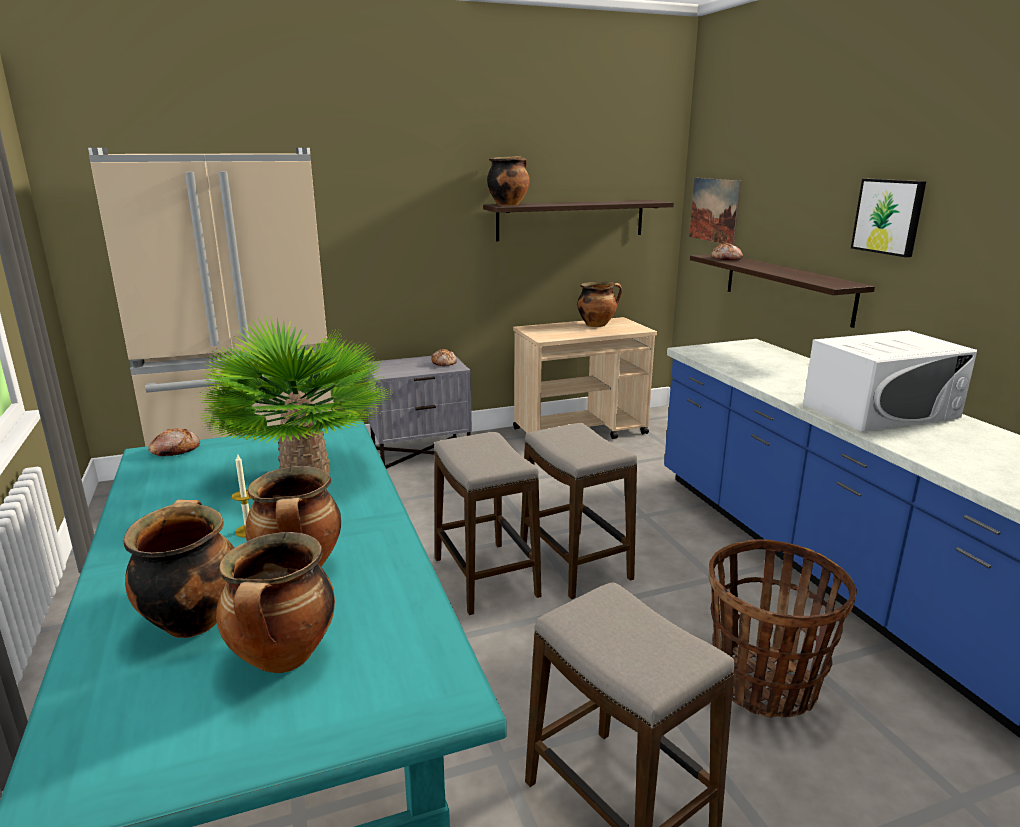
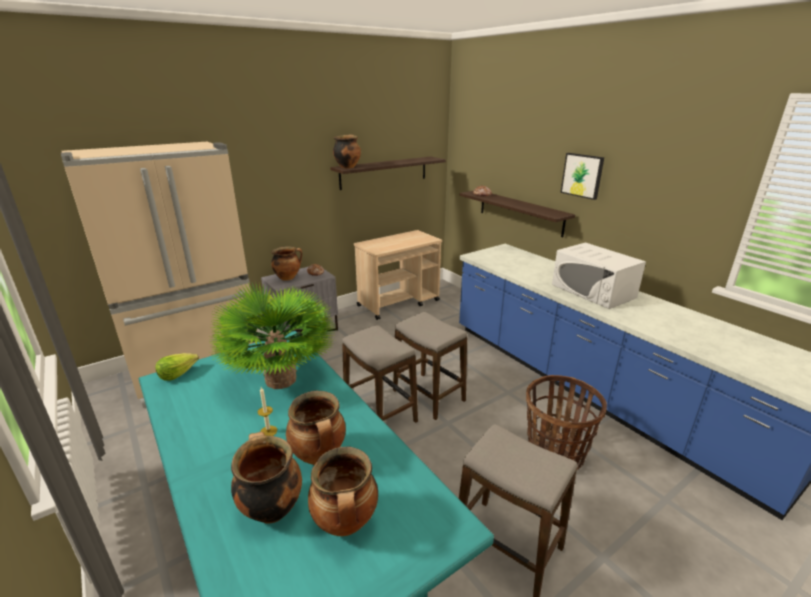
camera: 15 degrees left, 5 degrees up
bread [148,428,200,457] -> lettuce [155,353,199,381]
cooking pot [577,281,622,327] -> cooking pot moved to [271,246,302,281]
picture [689,178,741,245] -> none
white microwave [803,331,977,432] -> white microwave turned 90 degrees clockwise [552,242,646,309]

